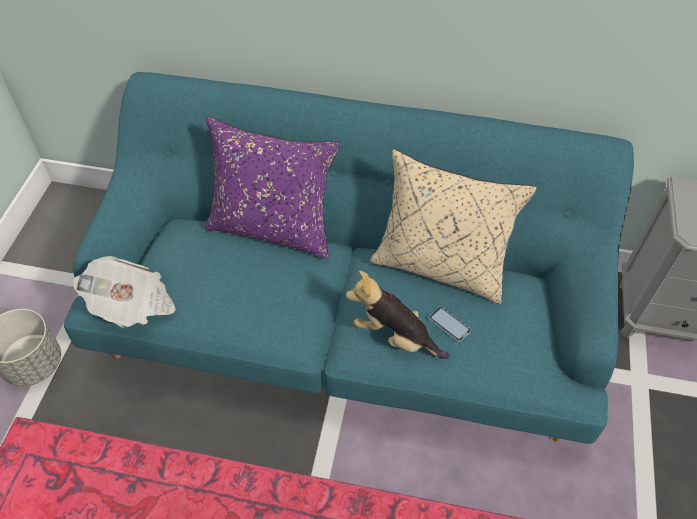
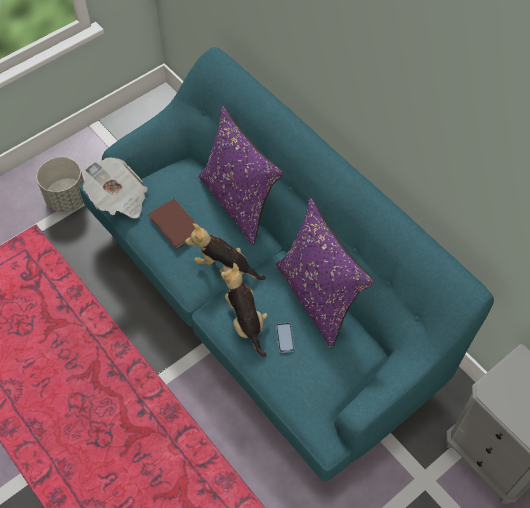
camera: 40 degrees right, 5 degrees up
beige pillow [371,149,537,304] -> purple pillow [276,198,374,349]
none -> brown book [149,199,197,250]
none -> plush toy [185,223,266,280]

